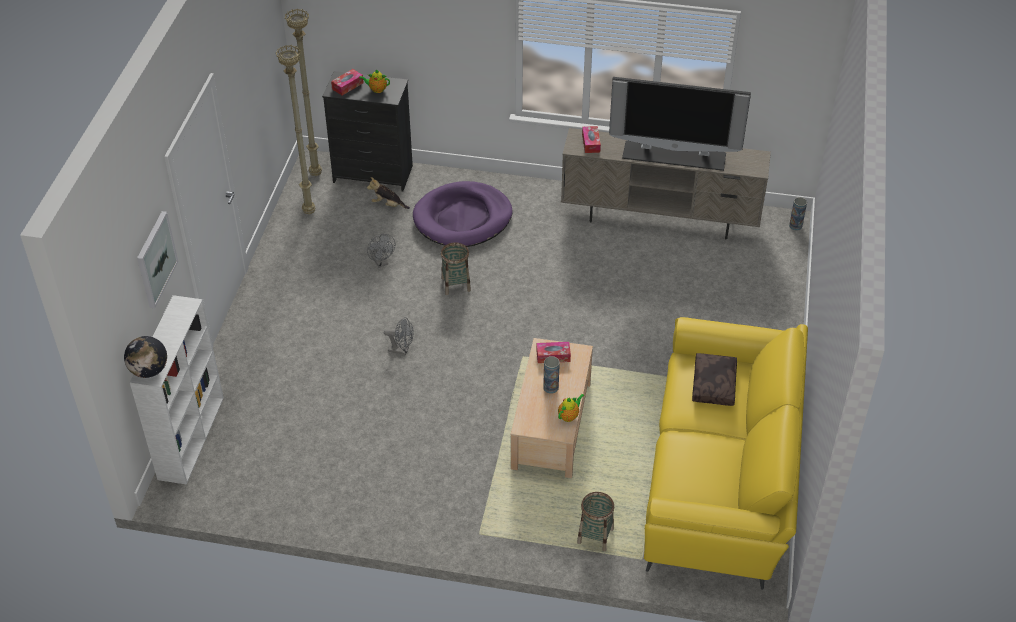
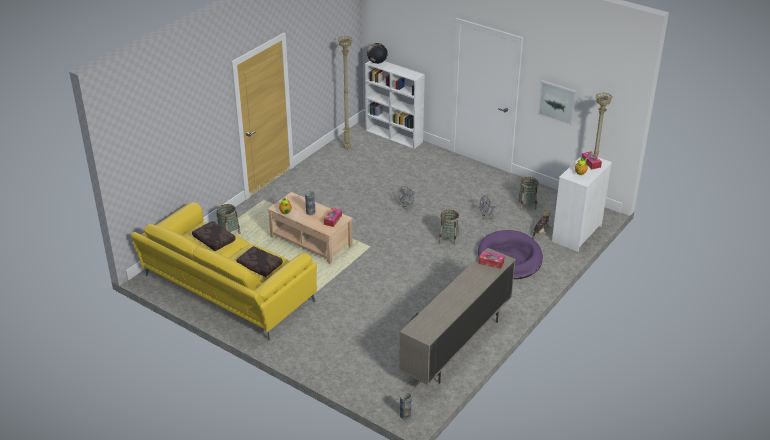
camera: 115 degrees right, 10 degrees down
picture [137,211,178,308] -> picture moved to [538,80,577,125]
beige floor lamp [275,45,315,214] -> beige floor lamp moved to [338,36,353,149]
black dresser [322,71,413,192] -> white dresser [552,156,612,252]
television [609,77,751,171] -> none
none -> brown pillow [192,221,236,251]
none -> basket [518,177,538,210]

